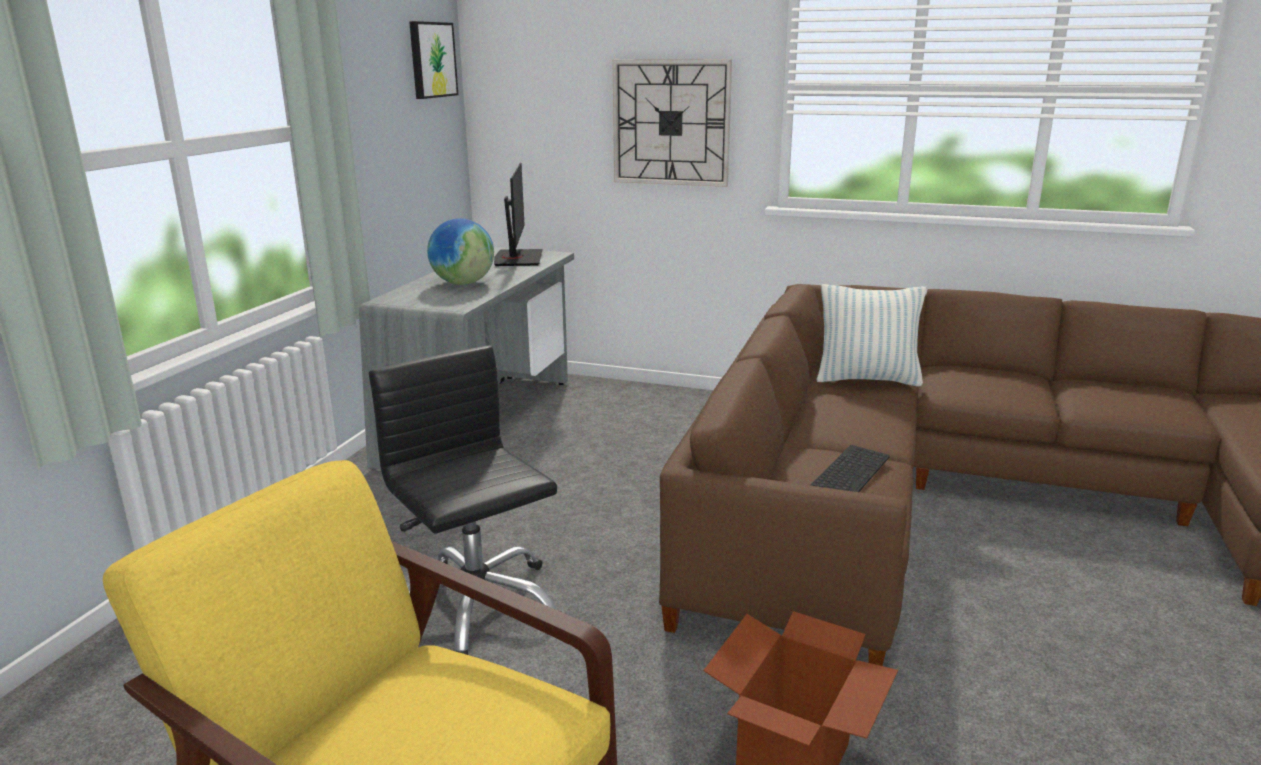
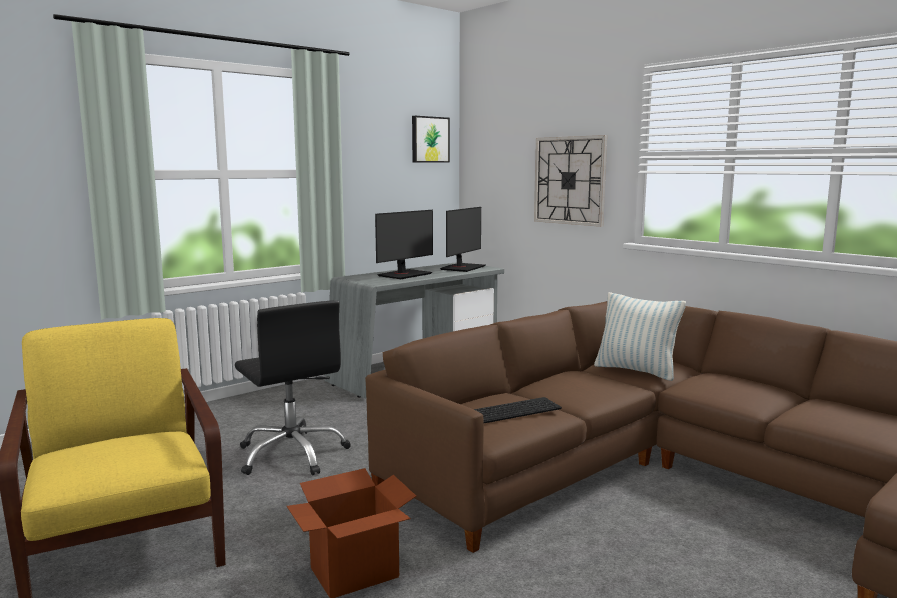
camera: 30 degrees right, 10 degrees down
black office chair [369,345,562,655] -> black office chair turned 150 degrees clockwise [235,300,351,475]
globe [427,218,494,285] -> monitor [375,210,433,279]

